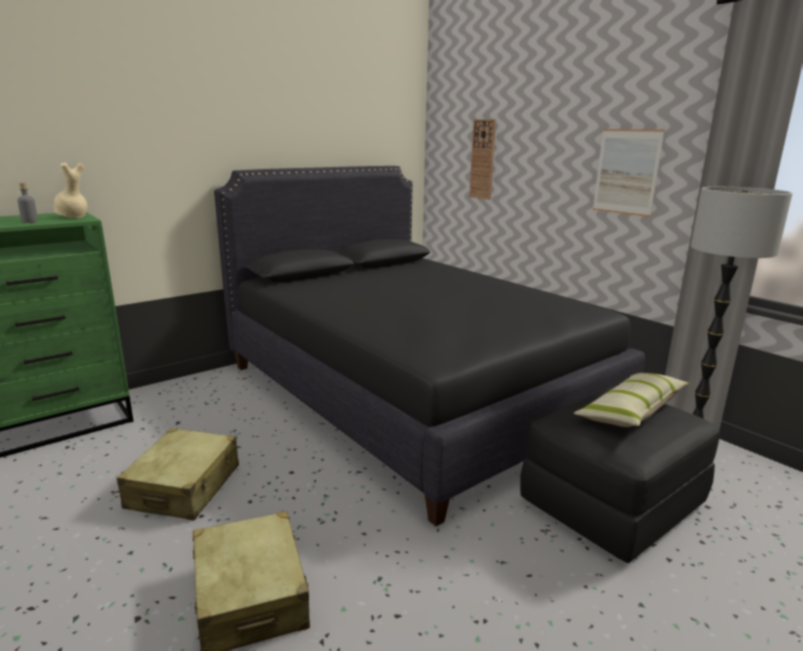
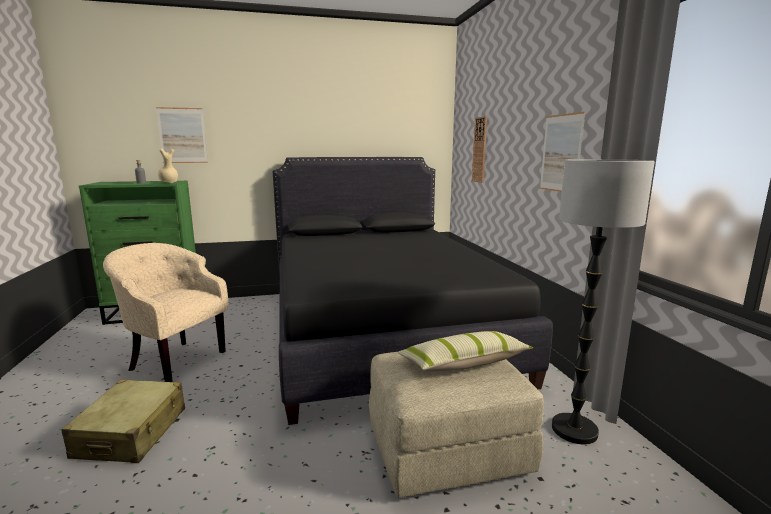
camera: 25 degrees right, 5 degrees down
beige suitcase [117,428,239,521] -> beige armchair [103,243,228,382]
black ottoman [520,386,720,563] -> beige ottoman [369,352,544,498]
none -> picture [156,107,208,163]

